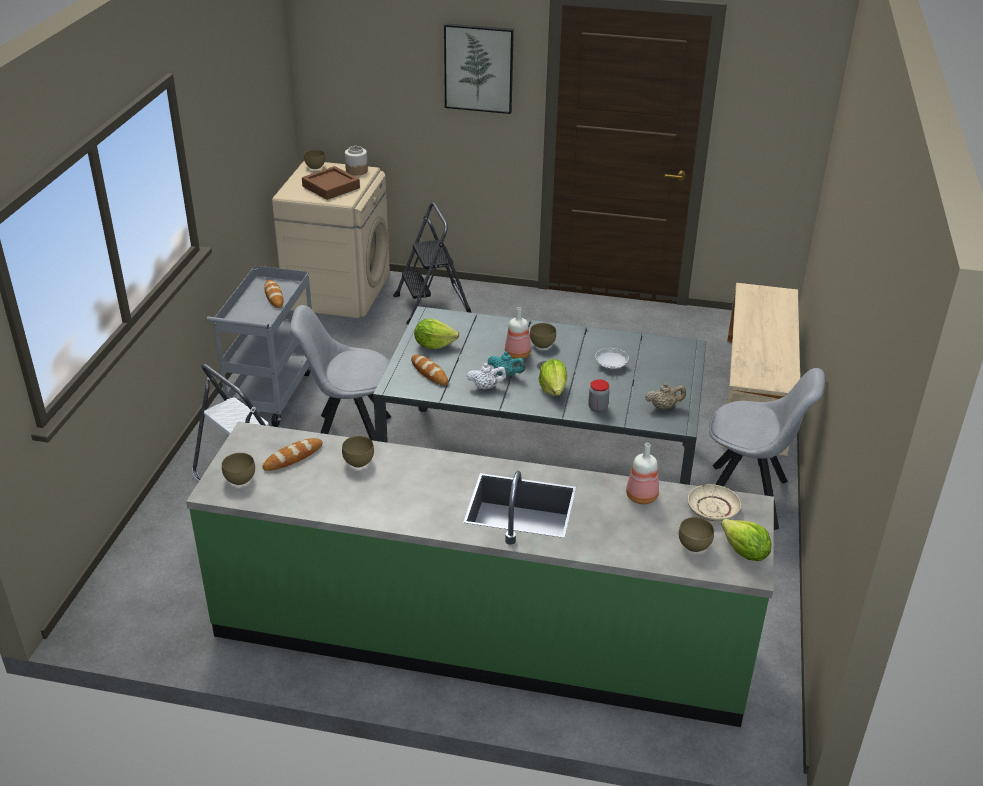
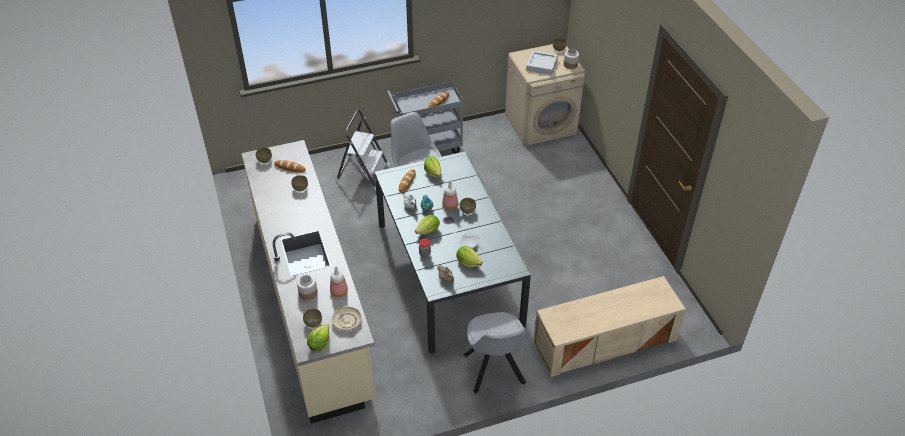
camera: 60 degrees right, 10 degrees up
green counter [186,422,774,727] -> beige counter [242,140,375,424]
brown tray [302,166,360,200] -> grey tray [526,51,558,75]
black step ladder [393,202,472,325] -> none
picture [444,23,514,114] -> none
none -> jar [297,274,318,300]
none -> lettuce [456,246,483,267]

